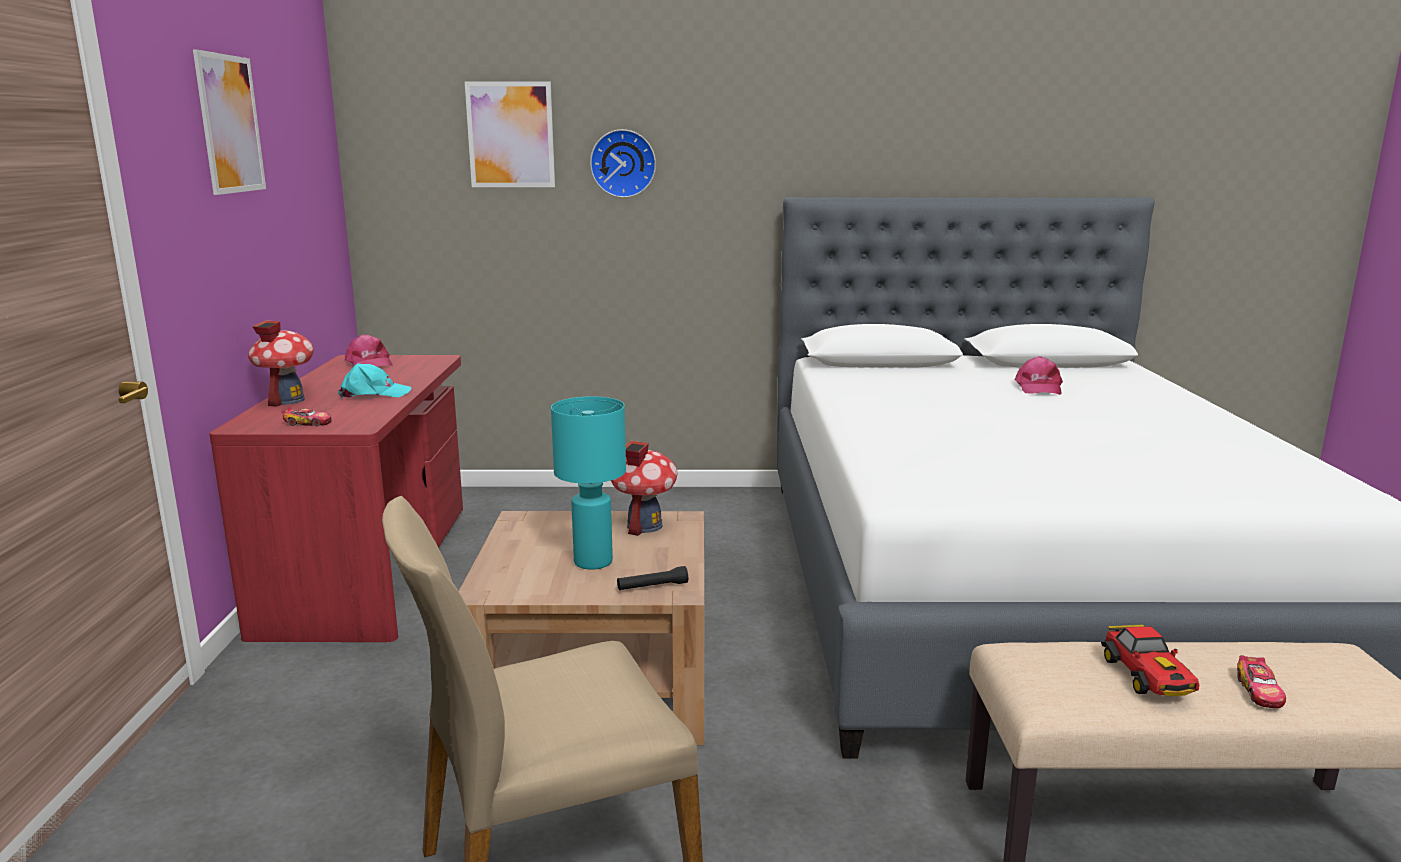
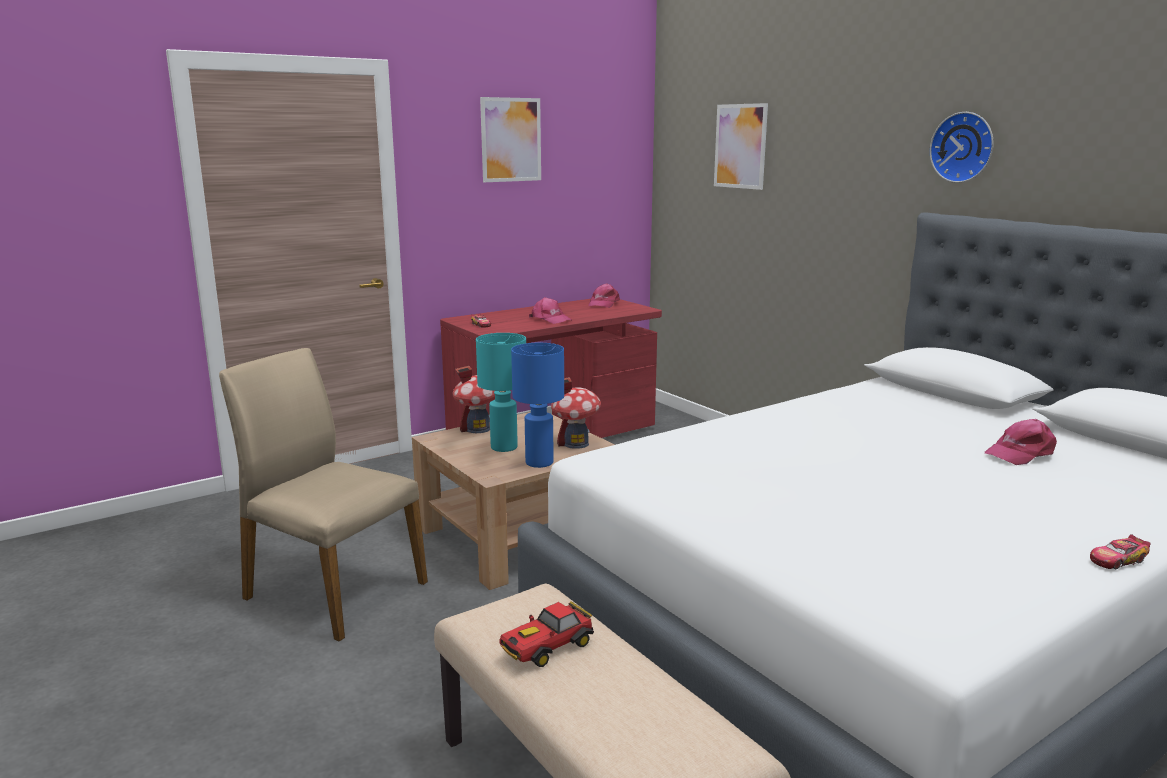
camera: 55 degrees right, 0 degrees up
toy house [248,320,314,407] -> toy house moved to [453,366,495,433]
turquoise cap [338,363,412,398] -> pink cap [529,297,572,324]
wall clock [590,129,656,198] -> wall clock moved to [930,112,994,183]
black flashlight [617,566,688,590] -> none
toy car [1237,655,1286,708] -> toy car moved to [1090,534,1151,570]
none -> blue table lamp [511,343,564,468]

